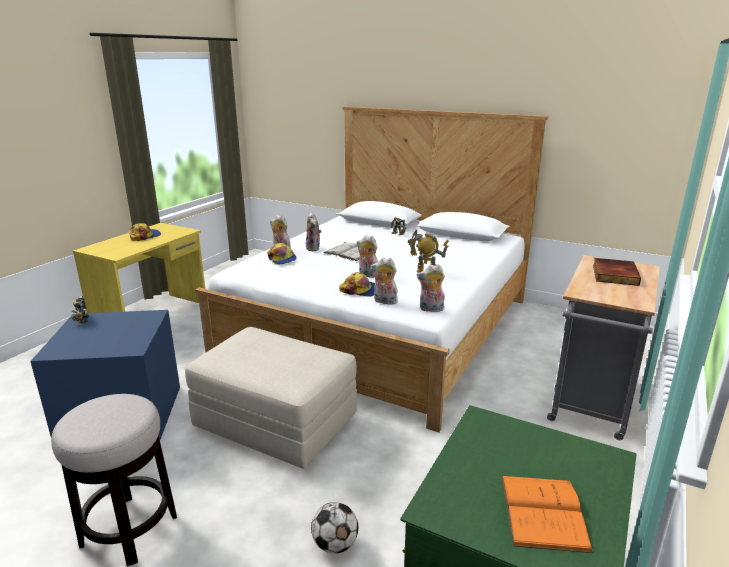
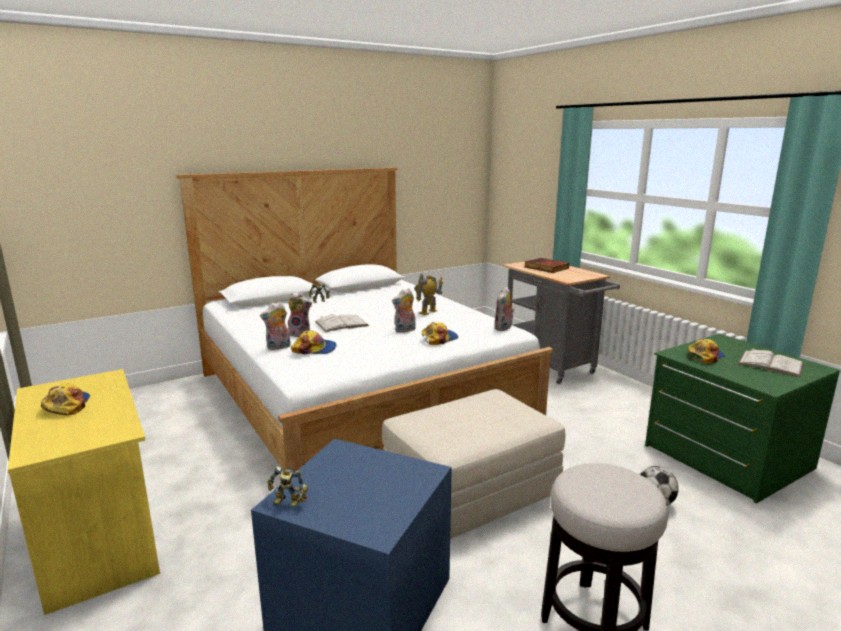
camera: 60 degrees left, 5 degrees down
plush toy [371,258,398,305] -> none
orange book [502,476,593,553] -> white book [738,348,804,377]
none -> cap [687,339,725,364]

